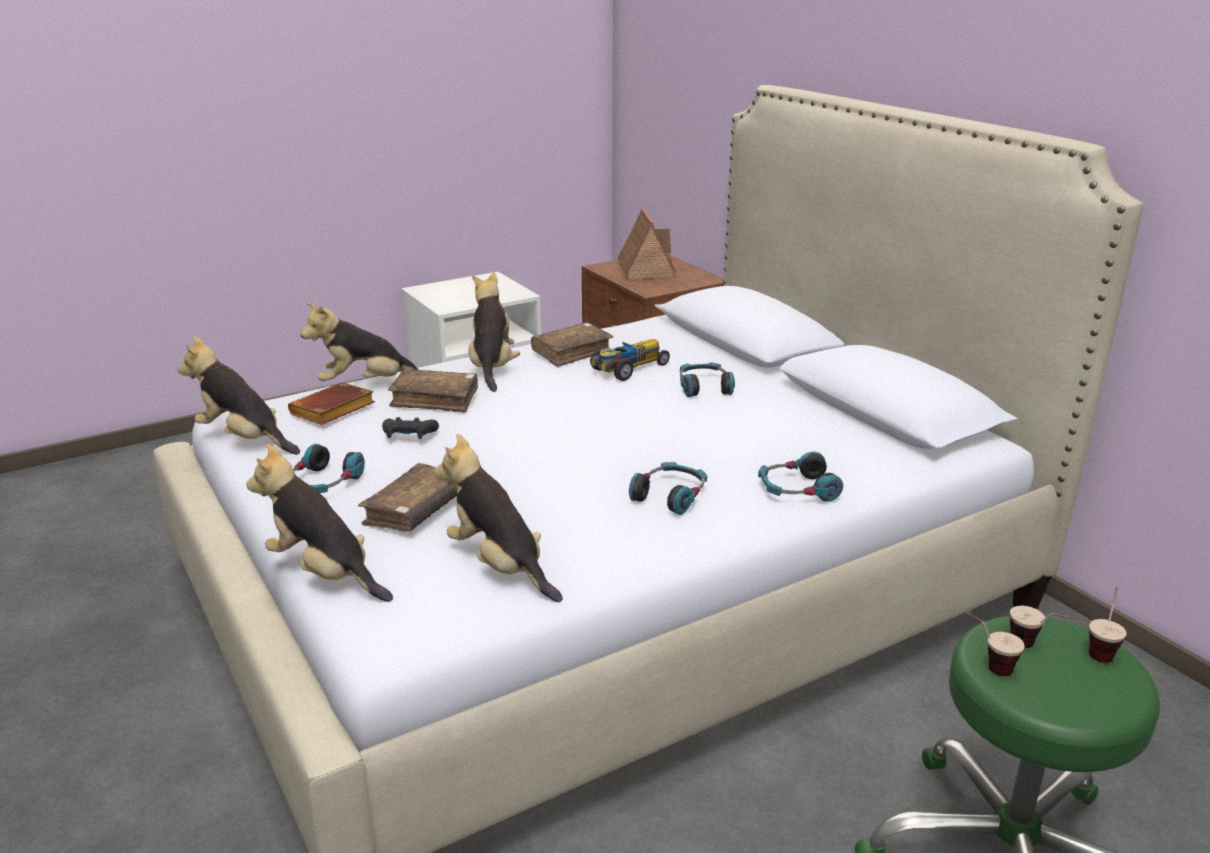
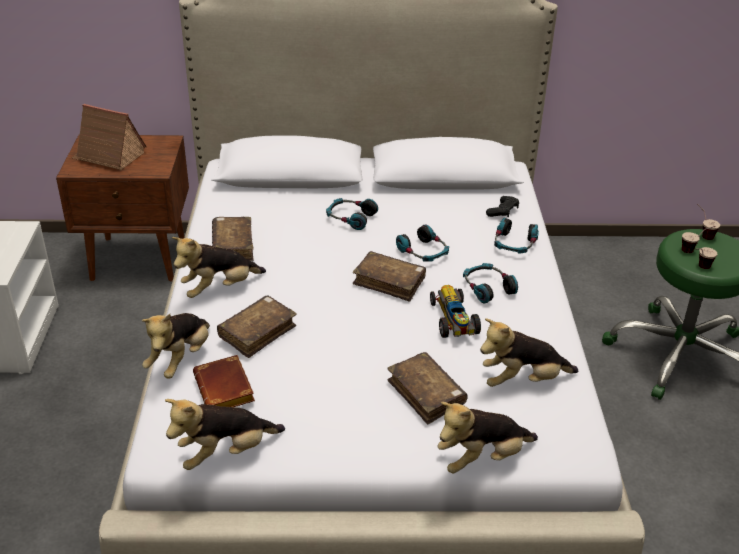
camera: 60 degrees left, 10 degrees up
headphones [293,444,365,493] -> headphones moved to [396,225,449,262]
black game controller [382,417,439,439] -> black game controller moved to [486,196,519,217]
plush toy [468,272,520,392] -> plush toy turned 60 degrees counterclockwise [172,237,266,298]
toy car [590,339,670,381] -> toy car moved to [430,285,481,338]
none -> brown book [353,251,426,302]

